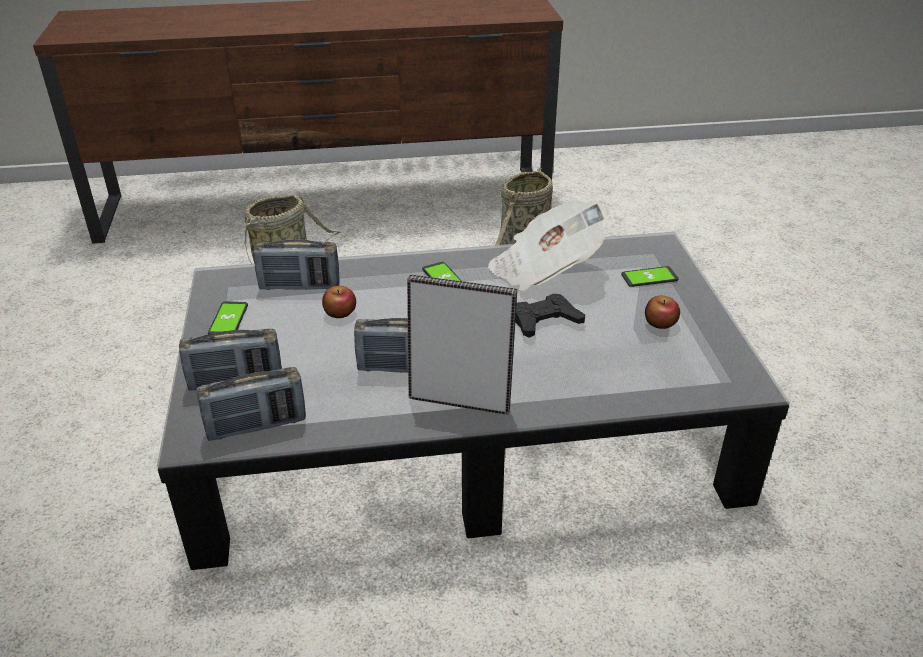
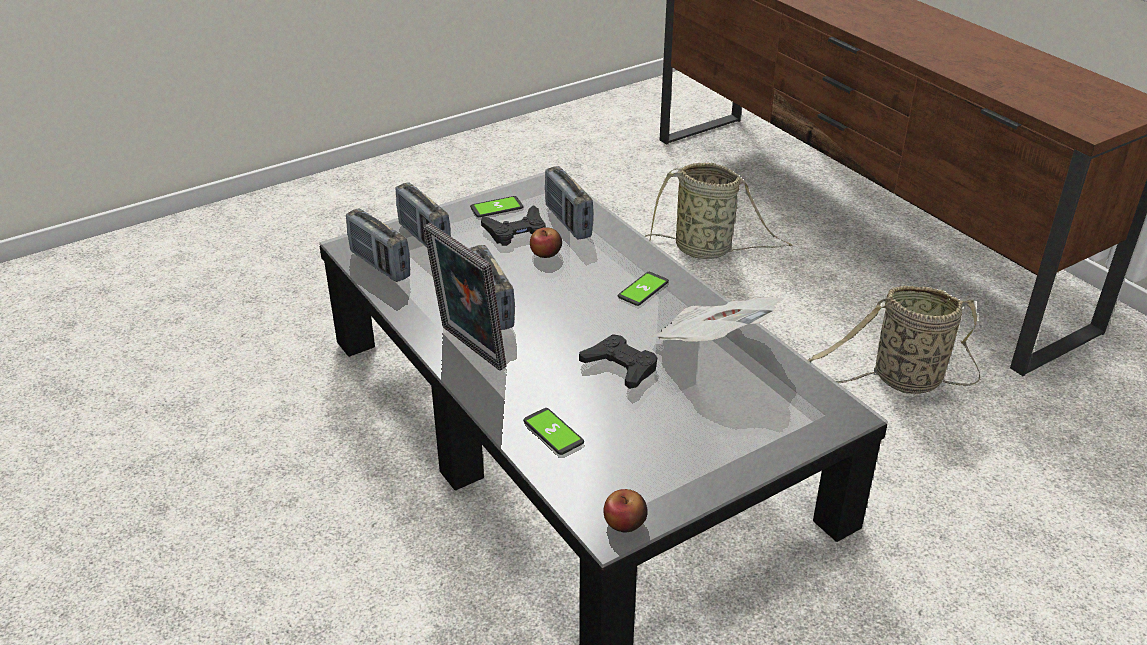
camera: 65 degrees right, 0 degrees up
picture frame [407,275,517,415] -> picture frame turned 150 degrees clockwise [423,223,507,371]
phone [621,266,679,287] -> phone moved to [523,408,584,455]
apple [645,295,680,329] -> apple moved to [603,489,648,533]
none -> black game controller [481,205,546,246]

